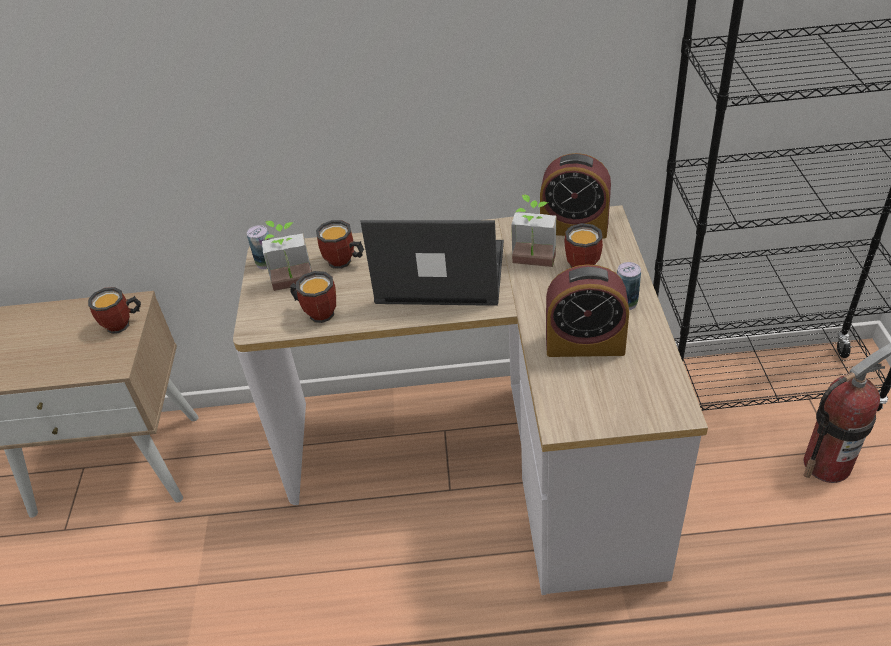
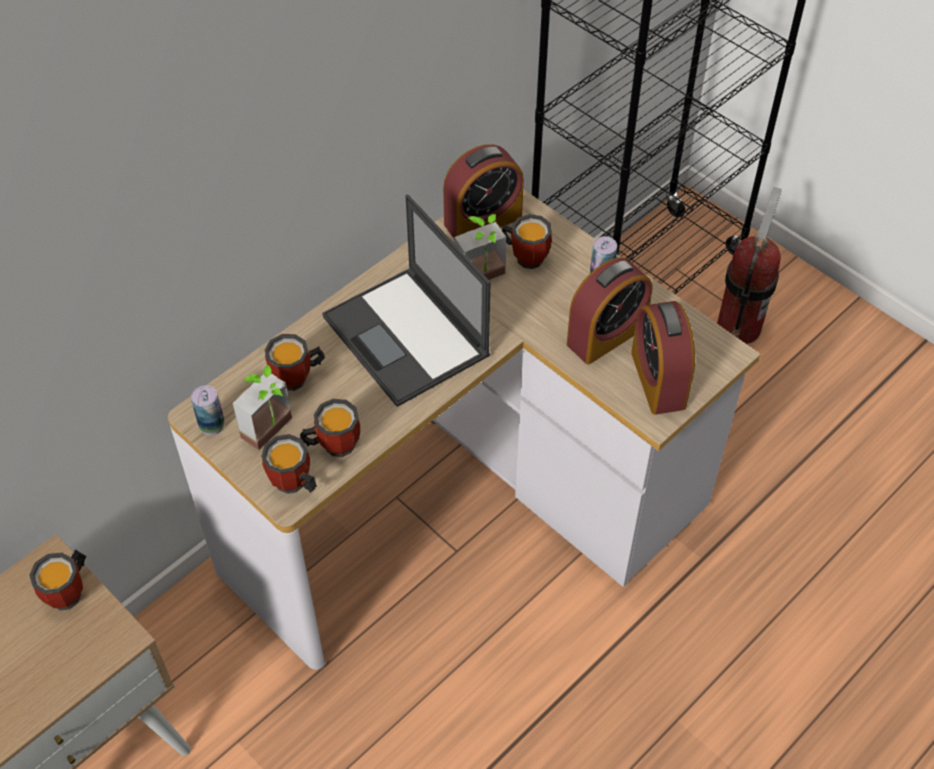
camera: 45 degrees left, 10 degrees up
laptop [360,220,504,306] -> laptop turned 90 degrees counterclockwise [322,195,491,407]
none -> mug [261,434,317,494]
none -> alarm clock [631,301,695,415]

